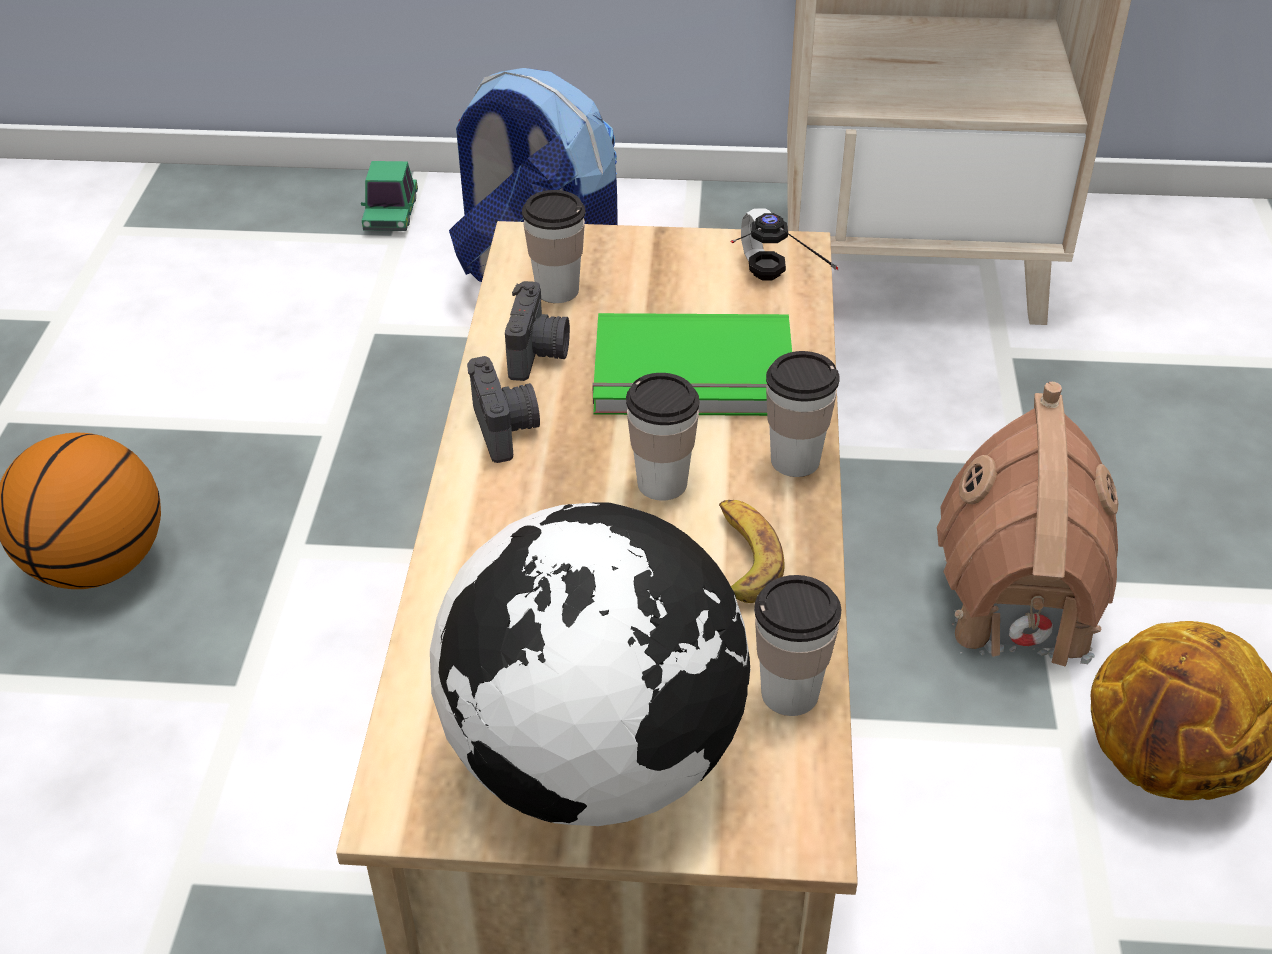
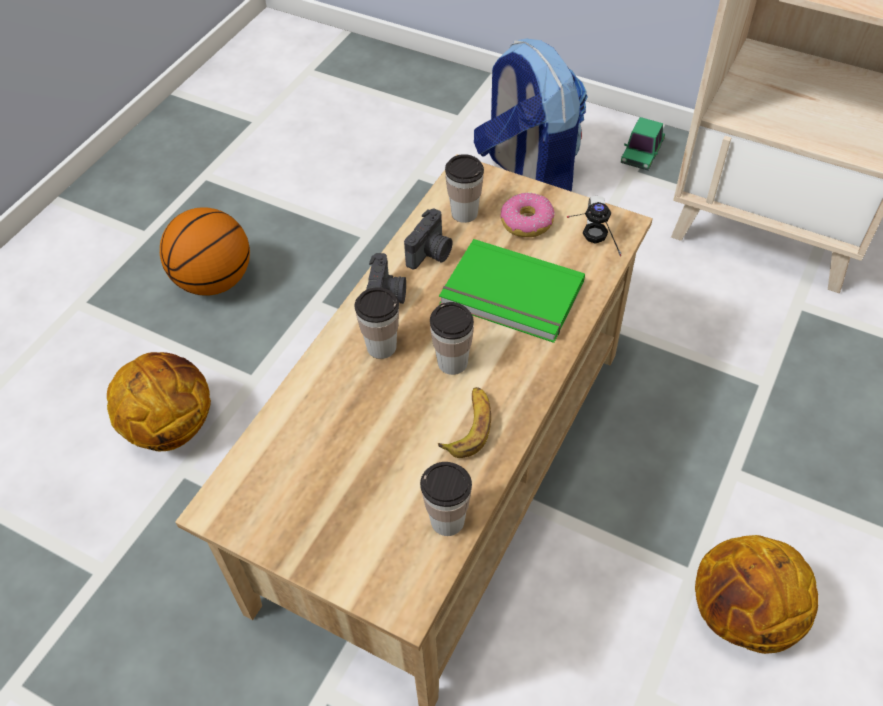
camera: 25 degrees right, 10 degrees up
toy car [361,161,418,231] -> toy car moved to [621,117,665,170]
globe [430,502,750,826] -> none
cup [766,351,840,477] -> cup moved to [354,287,399,359]
toy house [937,382,1118,667] -> none
none -> basketball [107,352,211,451]
none -> donut [500,193,555,237]

